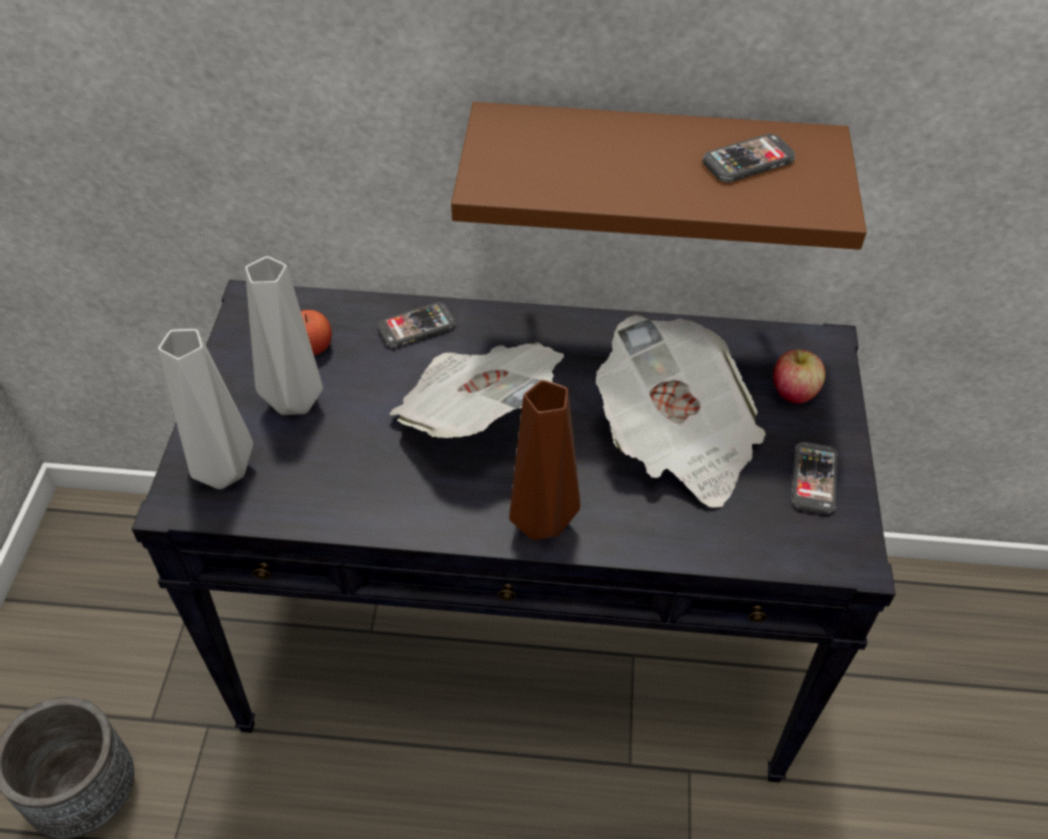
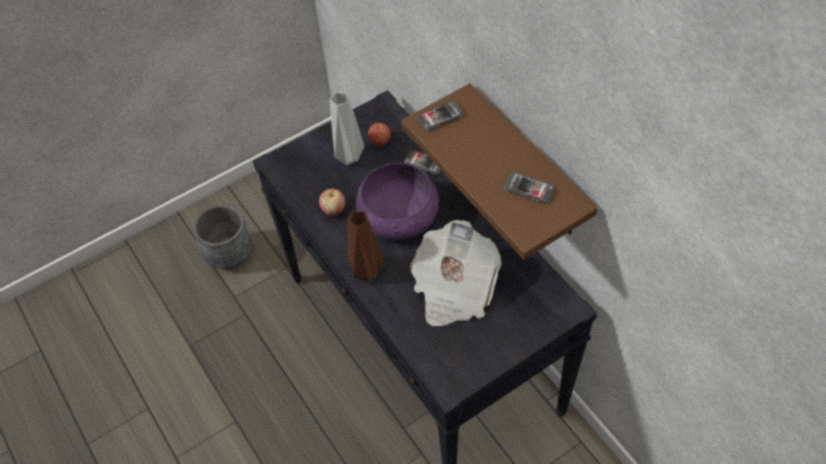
camera: 55 degrees right, 5 degrees up
grey vase [158,329,253,489] -> none
newspaper [389,342,564,438] -> purple bowl [356,163,439,241]
apple [773,349,825,403] -> apple moved to [319,189,345,216]
phone [791,442,838,514] -> phone moved to [417,101,464,131]

